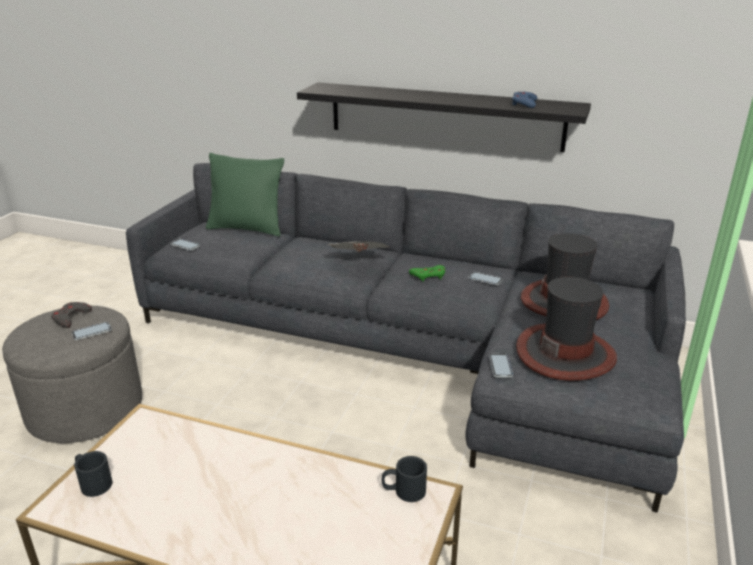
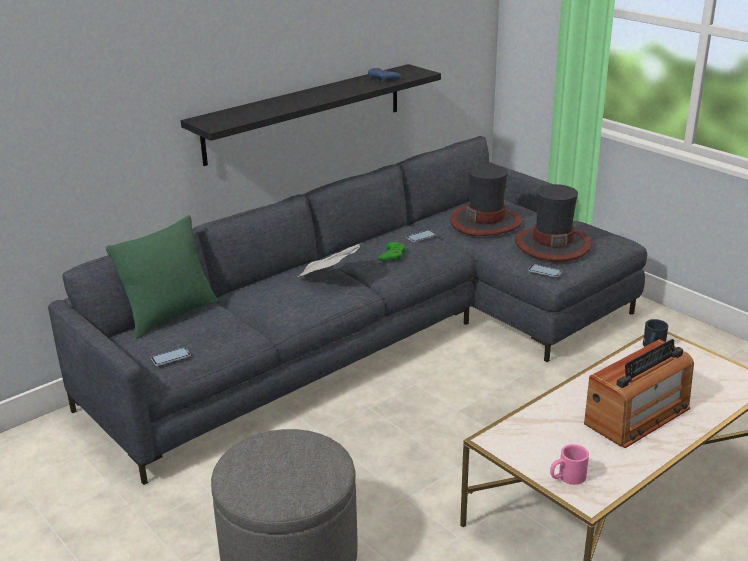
camera: 60 degrees left, 0 degrees up
grey game controller [51,302,92,328] -> none
phone [71,322,112,340] -> none
black mug [74,451,112,497] -> pink mug [550,444,589,485]
none -> radio [584,339,694,448]

